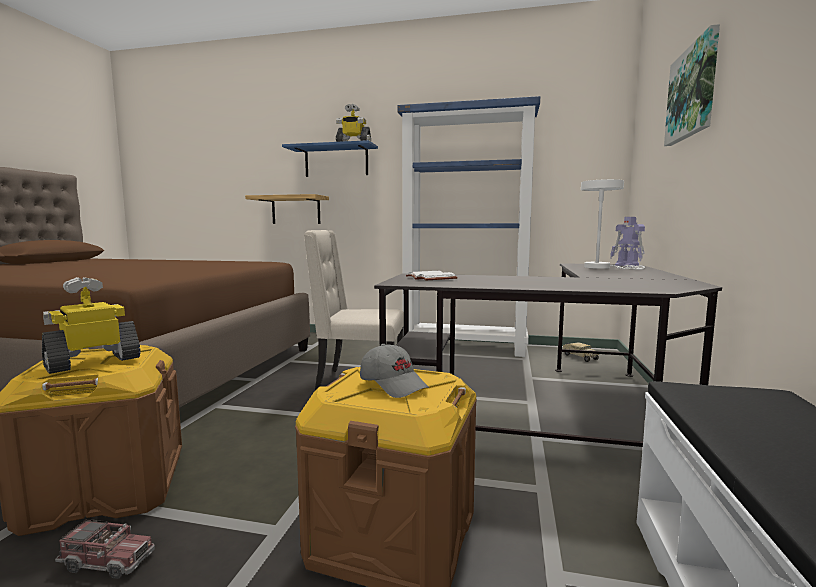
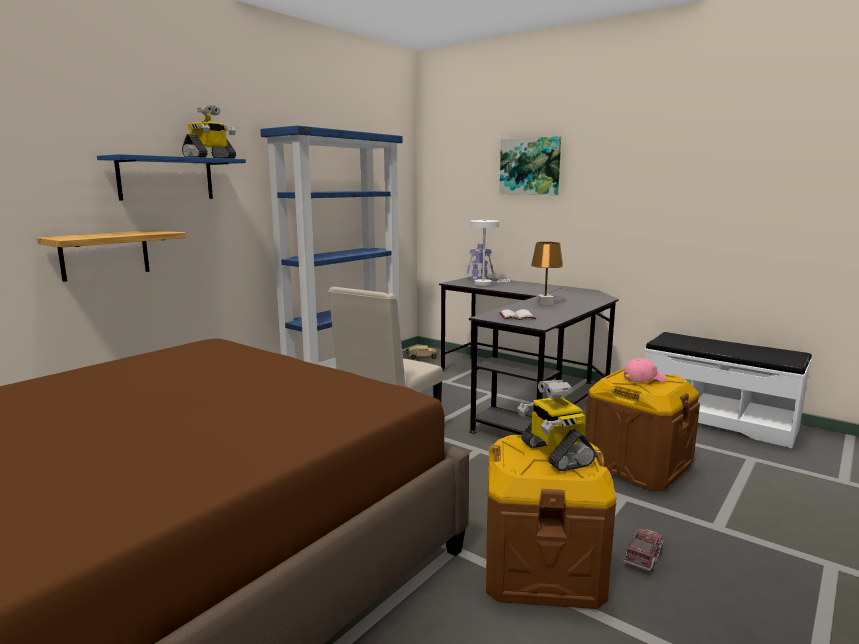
camera: 65 degrees left, 5 degrees up
grey cap [360,344,429,398] -> pink cap [624,358,667,382]
none -> brown table lamp [531,242,563,305]

